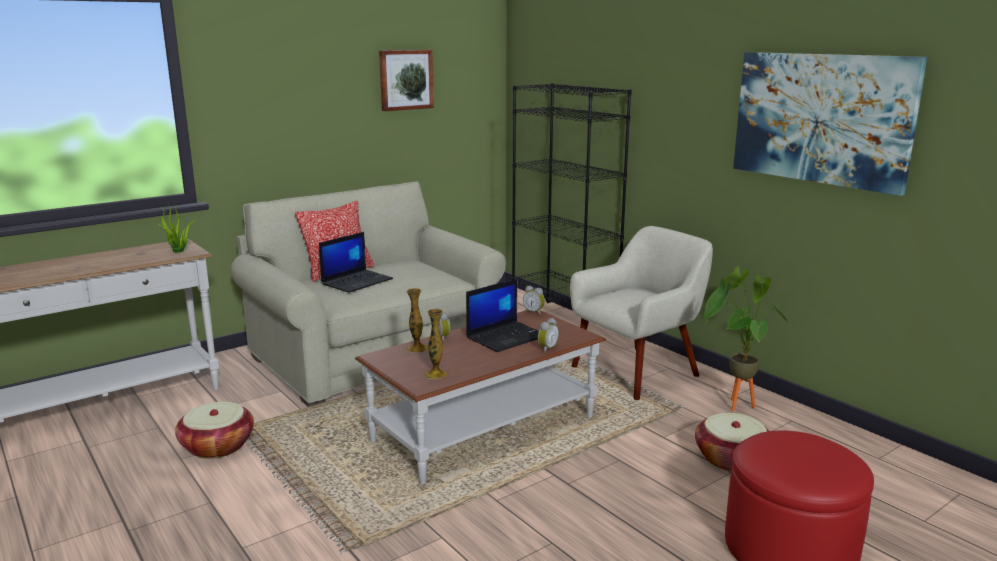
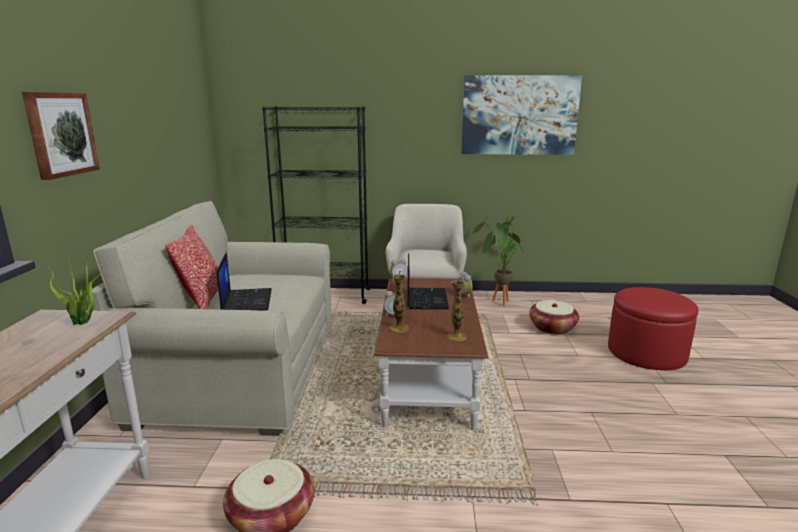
camera: 50 degrees left, 0 degrees up
picture [379,50,434,111] -> picture moved to [22,92,100,180]

